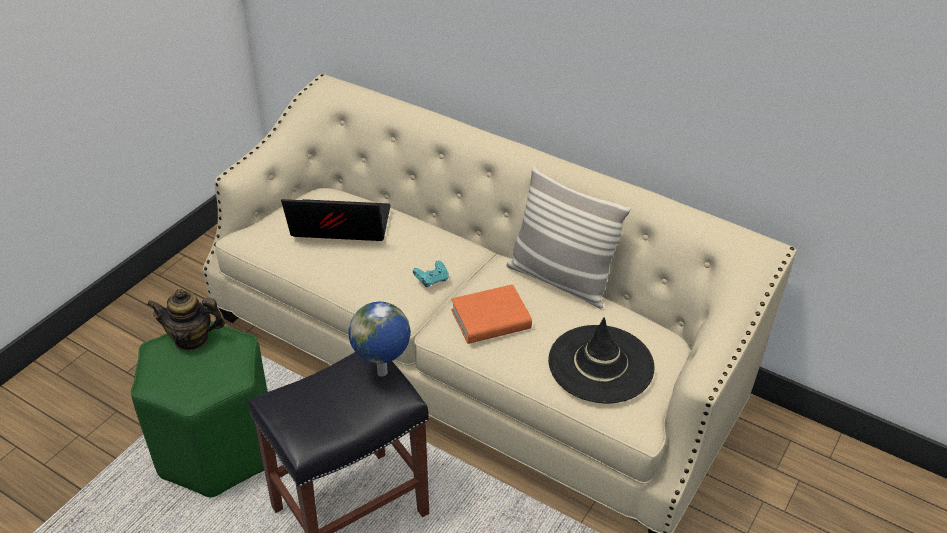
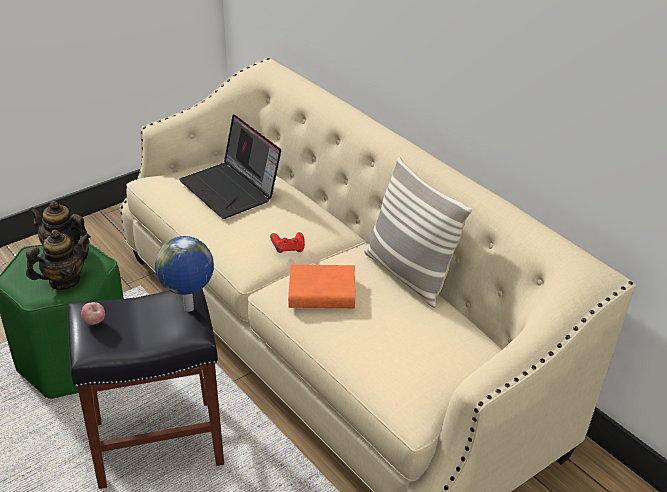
camera: 20 degrees right, 5 degrees down
laptop [281,199,391,241] -> laptop turned 150 degrees counterclockwise [179,114,281,219]
turquoise game controller [413,261,449,287] -> red game controller [270,232,305,253]
black hat [548,317,655,403] -> none
none -> teapot [26,230,91,290]
none -> apple [81,302,105,325]

